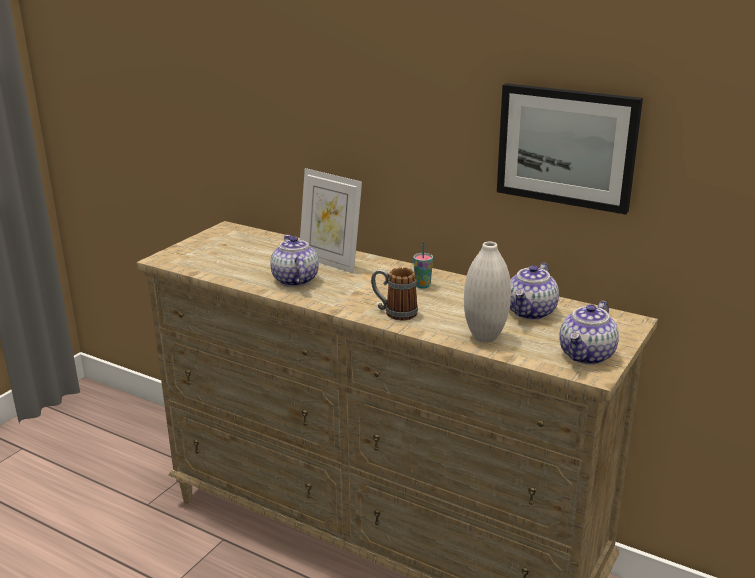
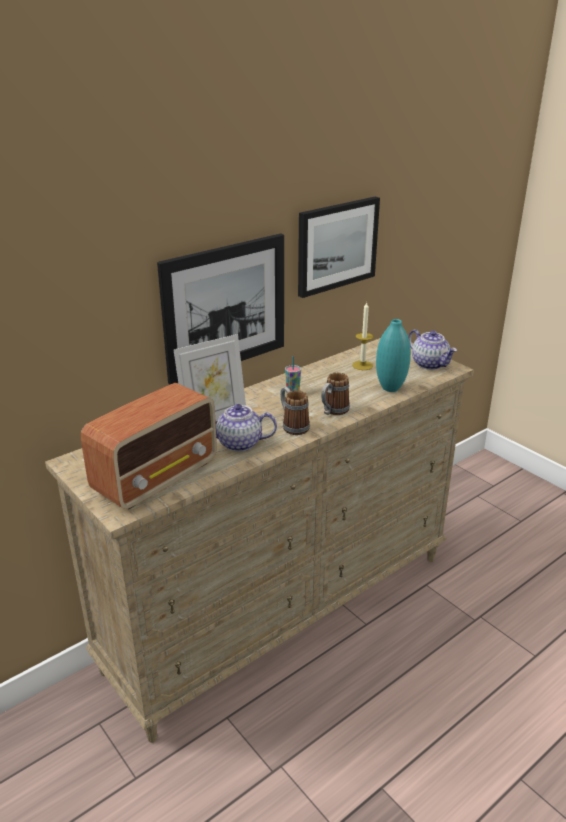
camera: 70 degrees left, 5 degrees up
white vase [464,241,511,343] -> turquoise vase [376,319,411,392]
teapot [510,263,559,320] -> candle [352,302,374,370]
none -> radio [81,383,217,510]
none -> picture [157,233,284,384]
none -> mug [280,387,310,435]

